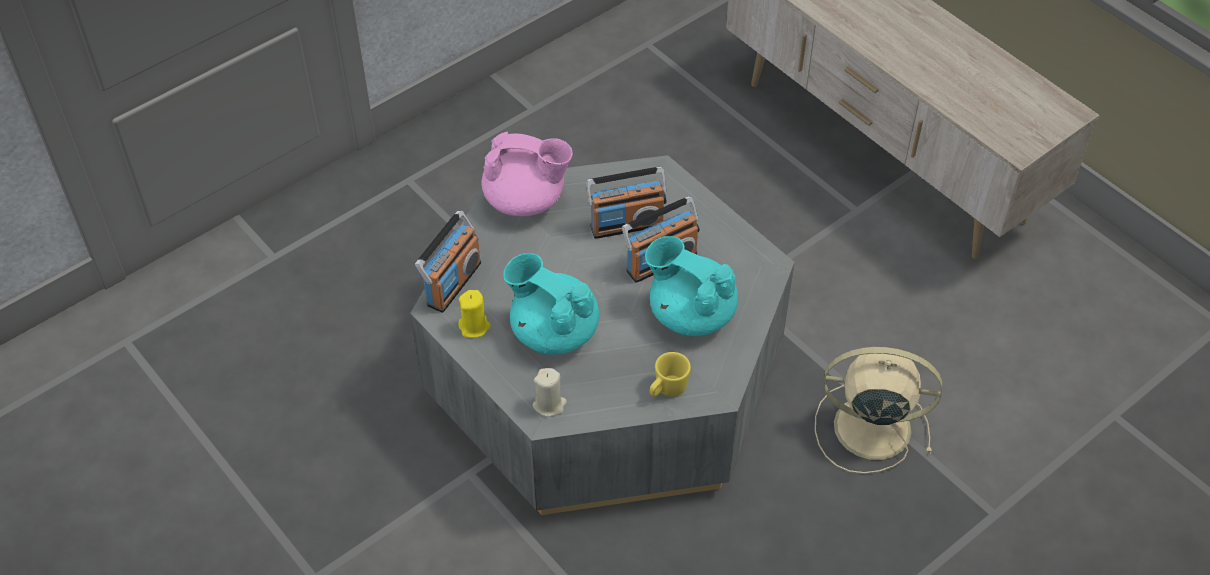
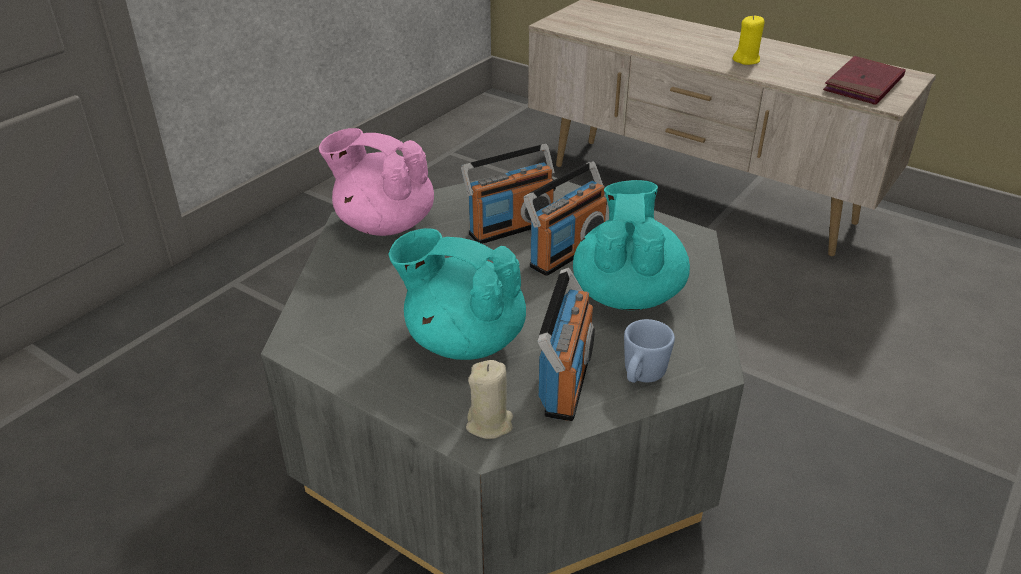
camera: 15 degrees left, 15 degrees down
radio [415,211,481,313] -> radio moved to [537,268,595,421]
yellow candle [458,290,490,338] -> yellow candle moved to [733,15,765,65]
pink teapot [481,132,573,217] -> pink teapot turned 150 degrees counterclockwise [319,128,434,236]
turquoise teapot [645,236,738,336] -> turquoise teapot turned 75 degrees clockwise [573,180,690,310]
yellow mug [650,352,691,397] -> blue mug [624,319,675,383]
beige fan [815,347,942,474] -> none
none -> red book [823,56,906,105]

